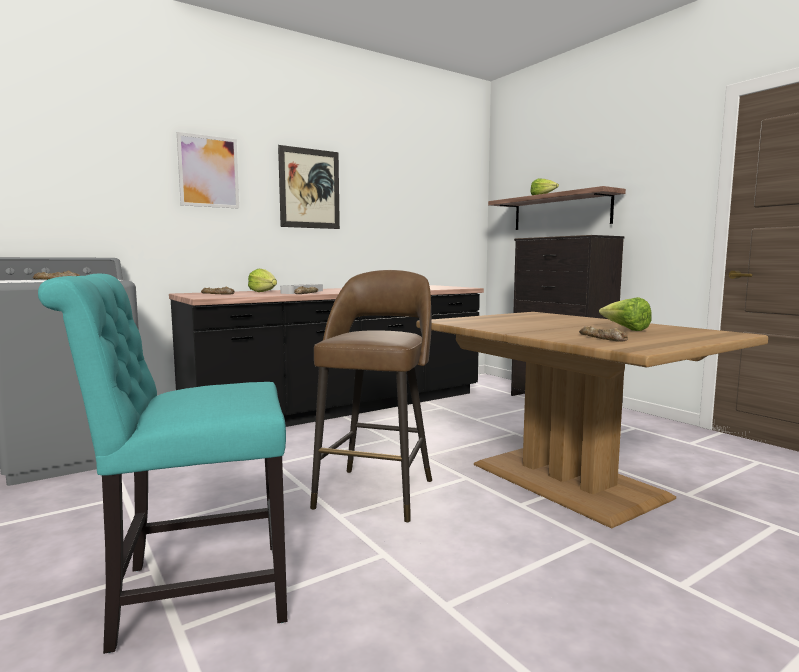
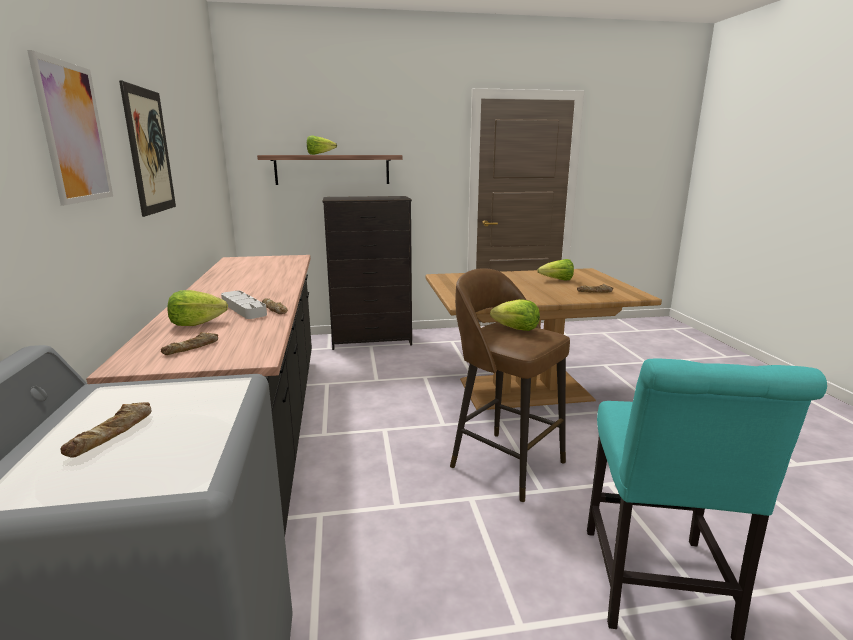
camera: 65 degrees left, 10 degrees up
none -> lettuce [490,299,540,331]

